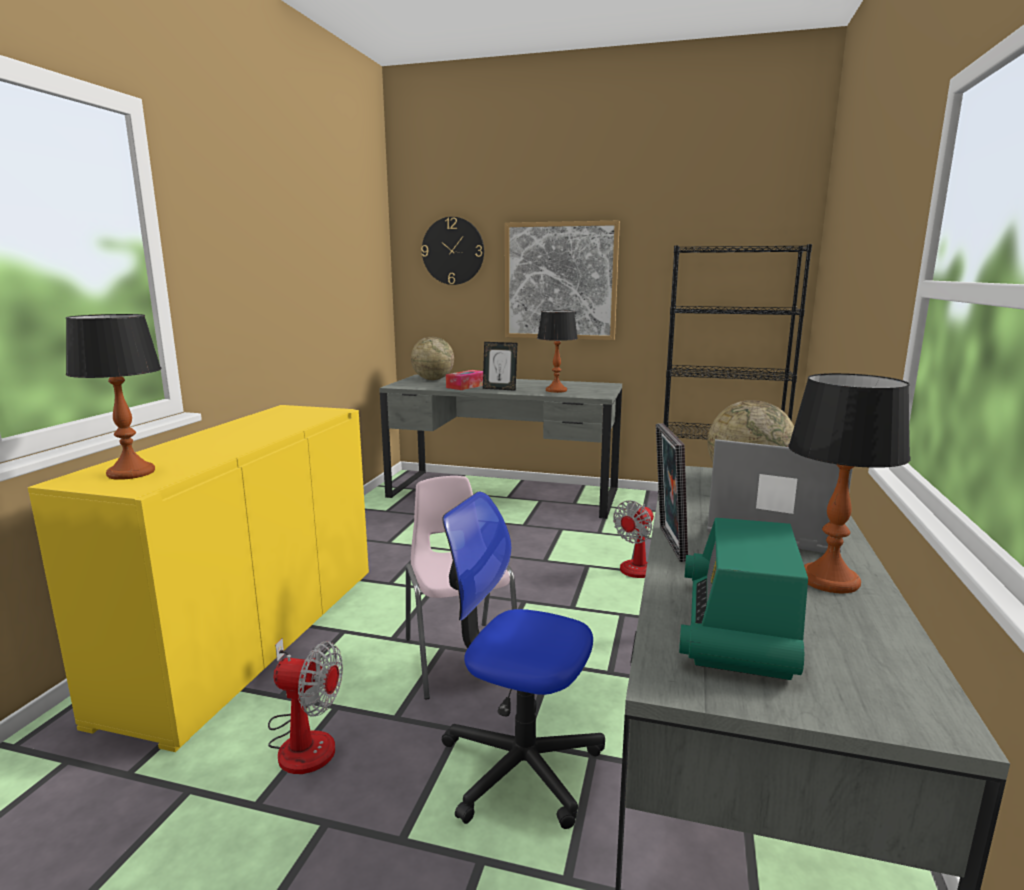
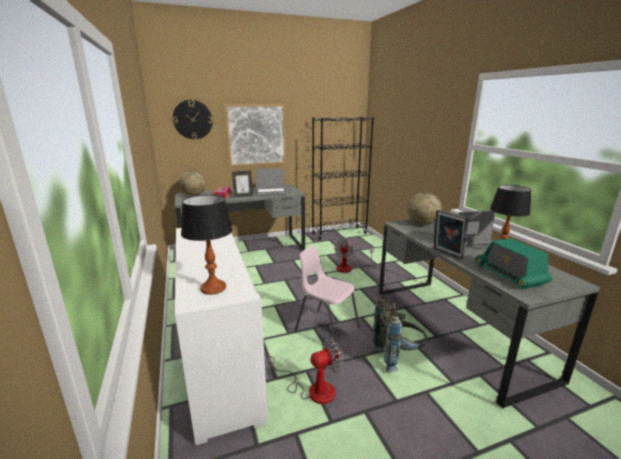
camera: 35 degrees left, 5 degrees up
yellow cabinet [28,405,369,752] -> white cabinet [175,228,268,445]
office chair [442,492,605,829] -> grey backpack [373,295,427,372]
table lamp [537,310,578,393] -> laptop [256,168,287,196]

